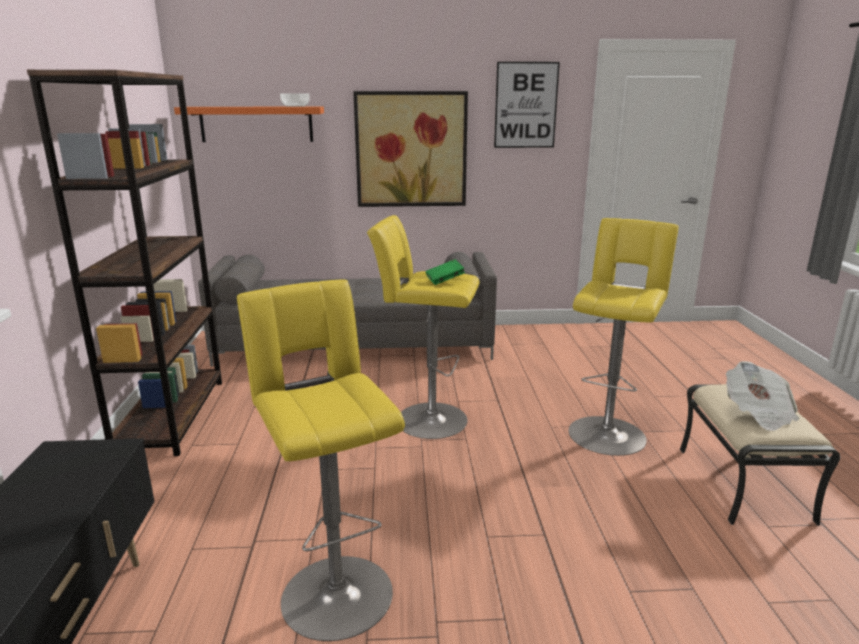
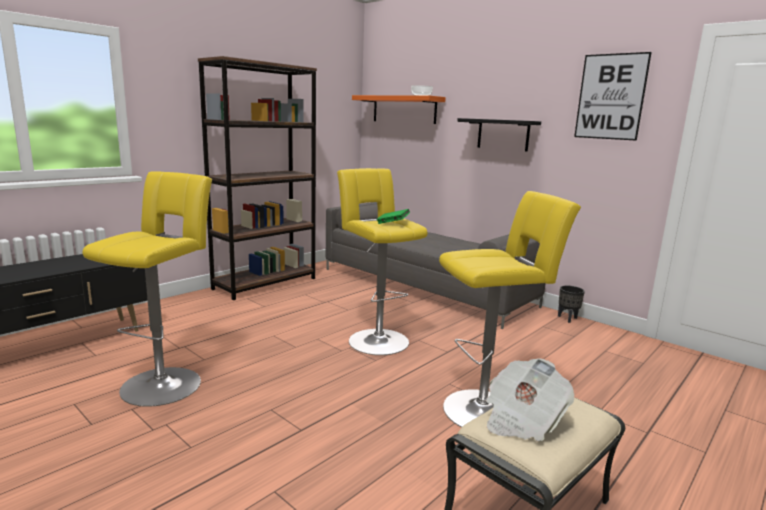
camera: 45 degrees right, 5 degrees down
picture [353,91,468,207] -> black shelf [457,118,541,151]
none -> black planter [558,286,585,323]

